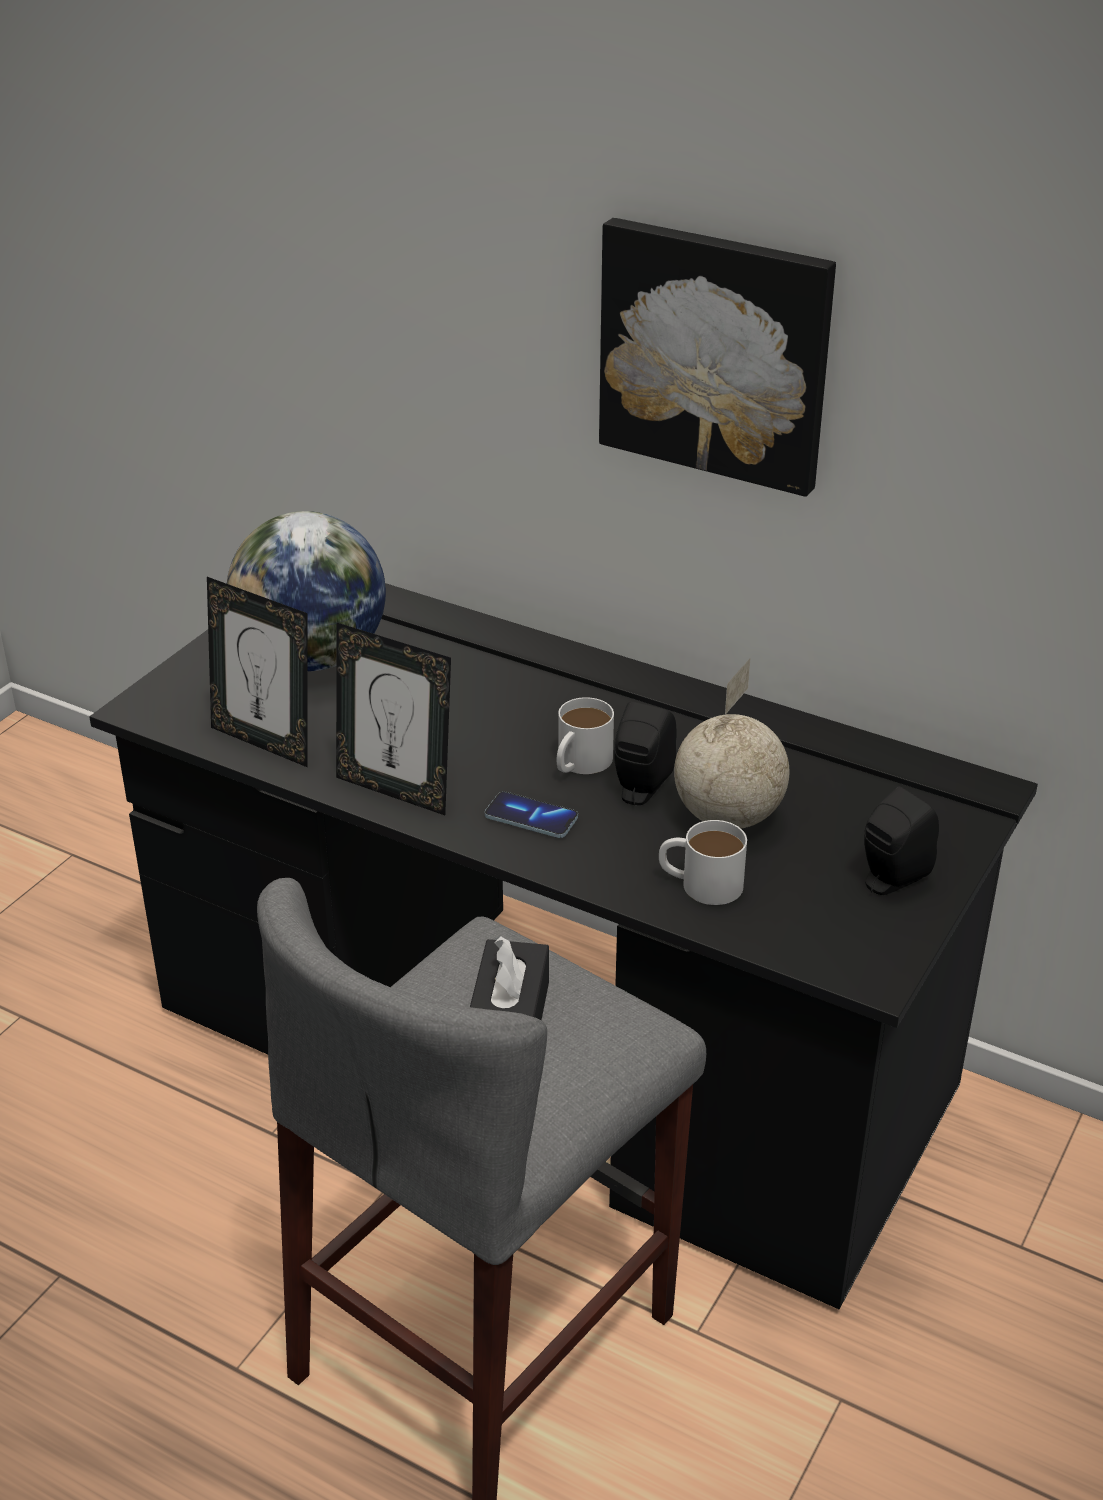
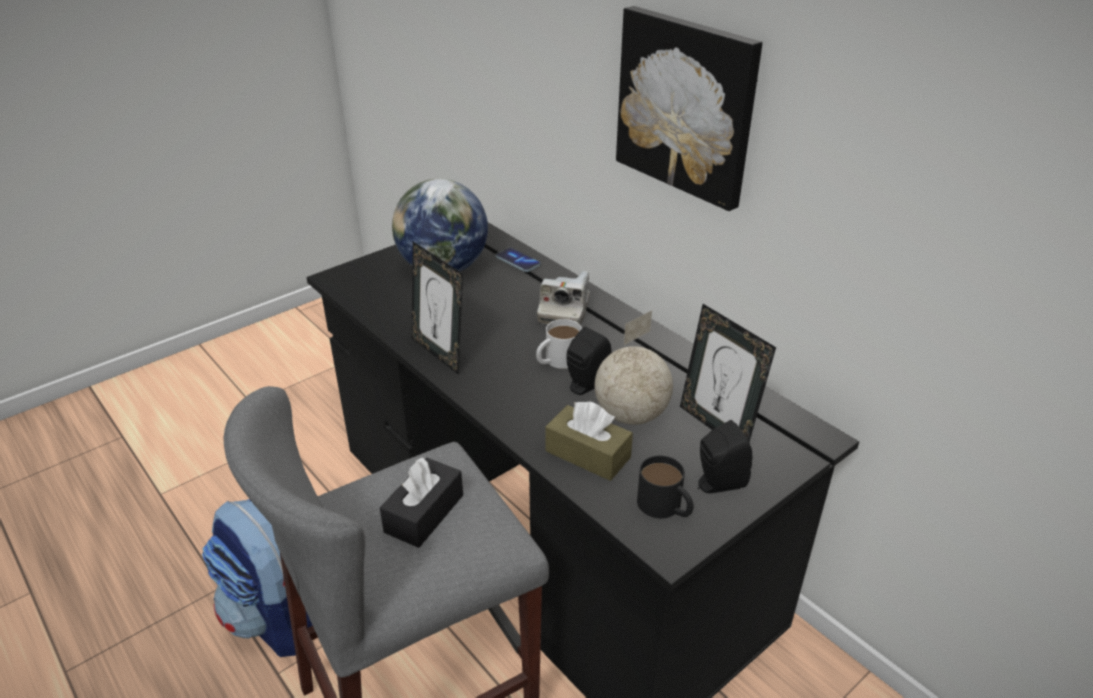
camera: 20 degrees right, 0 degrees up
picture frame [207,577,308,767] -> picture frame moved to [680,304,776,442]
phone [485,791,578,838] -> phone moved to [496,247,541,272]
white mug [659,820,747,905] -> brown tissue box [545,401,633,481]
none -> backpack [202,499,313,657]
none -> camera [537,271,590,324]
none -> black mug [637,455,694,518]

